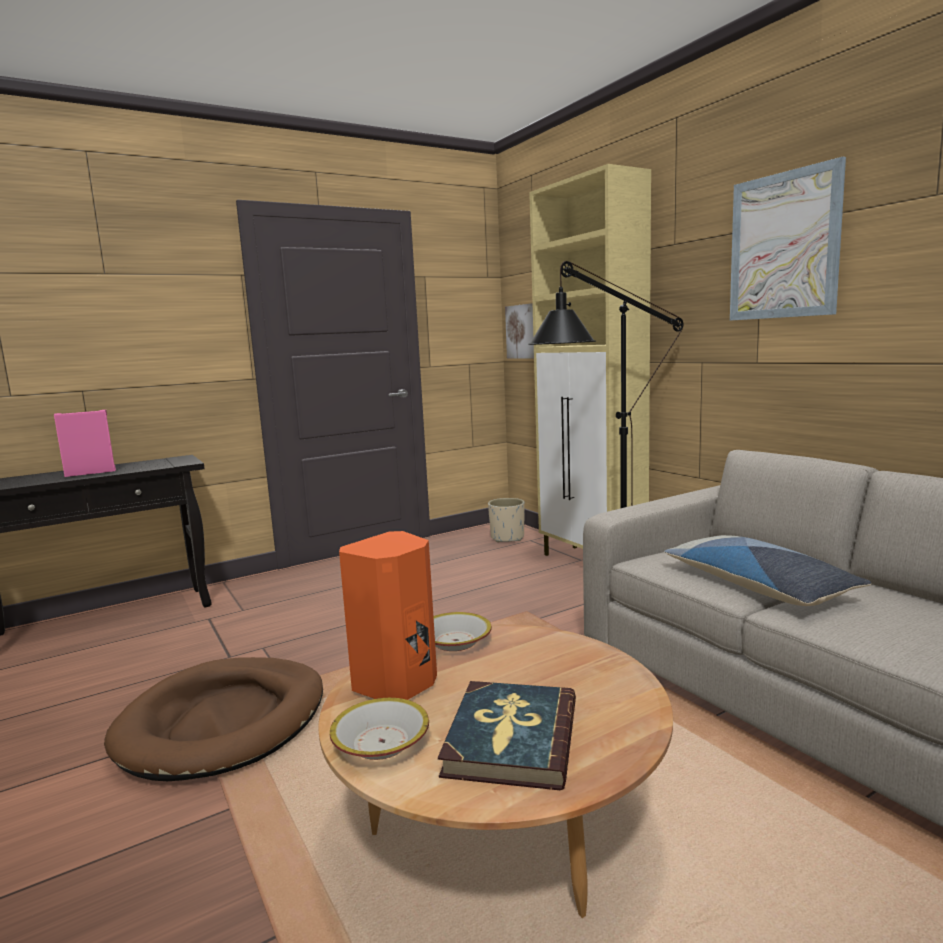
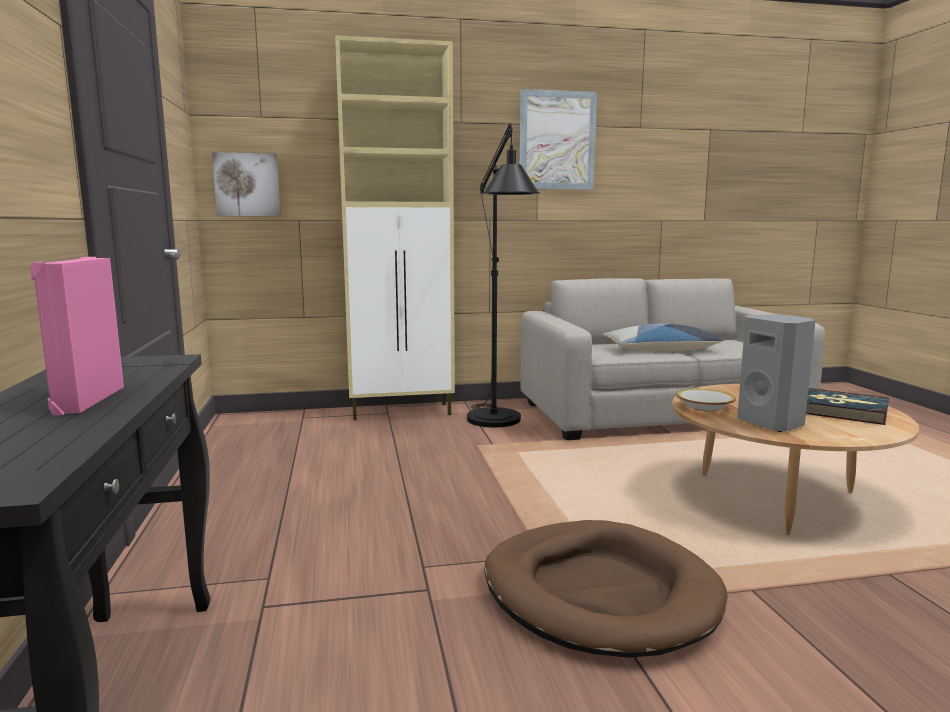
camera: 70 degrees left, 0 degrees up
bowl [330,698,429,760] -> none
orange speaker [339,531,437,700] -> grey speaker [737,314,816,432]
beige planter [488,498,525,542] -> none

